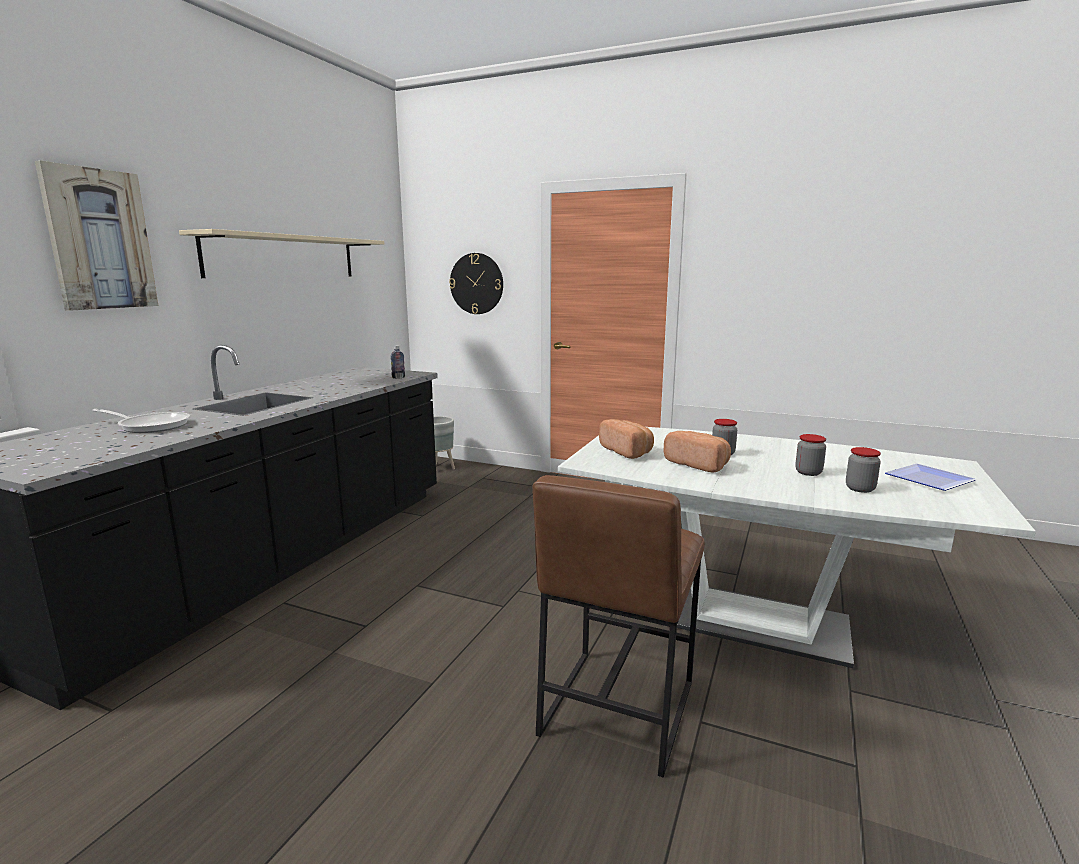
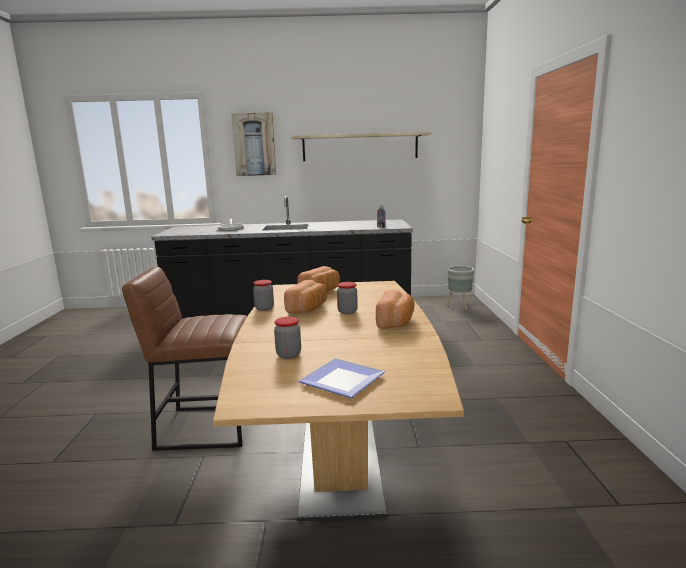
camera: 65 degrees right, 0 degrees up
wall clock [449,253,503,314] -> none
white dining table [558,427,1036,668] -> brown dining table [213,281,464,521]
jar [795,434,826,476] -> jar moved to [253,280,274,311]
none -> bread [376,290,414,329]

